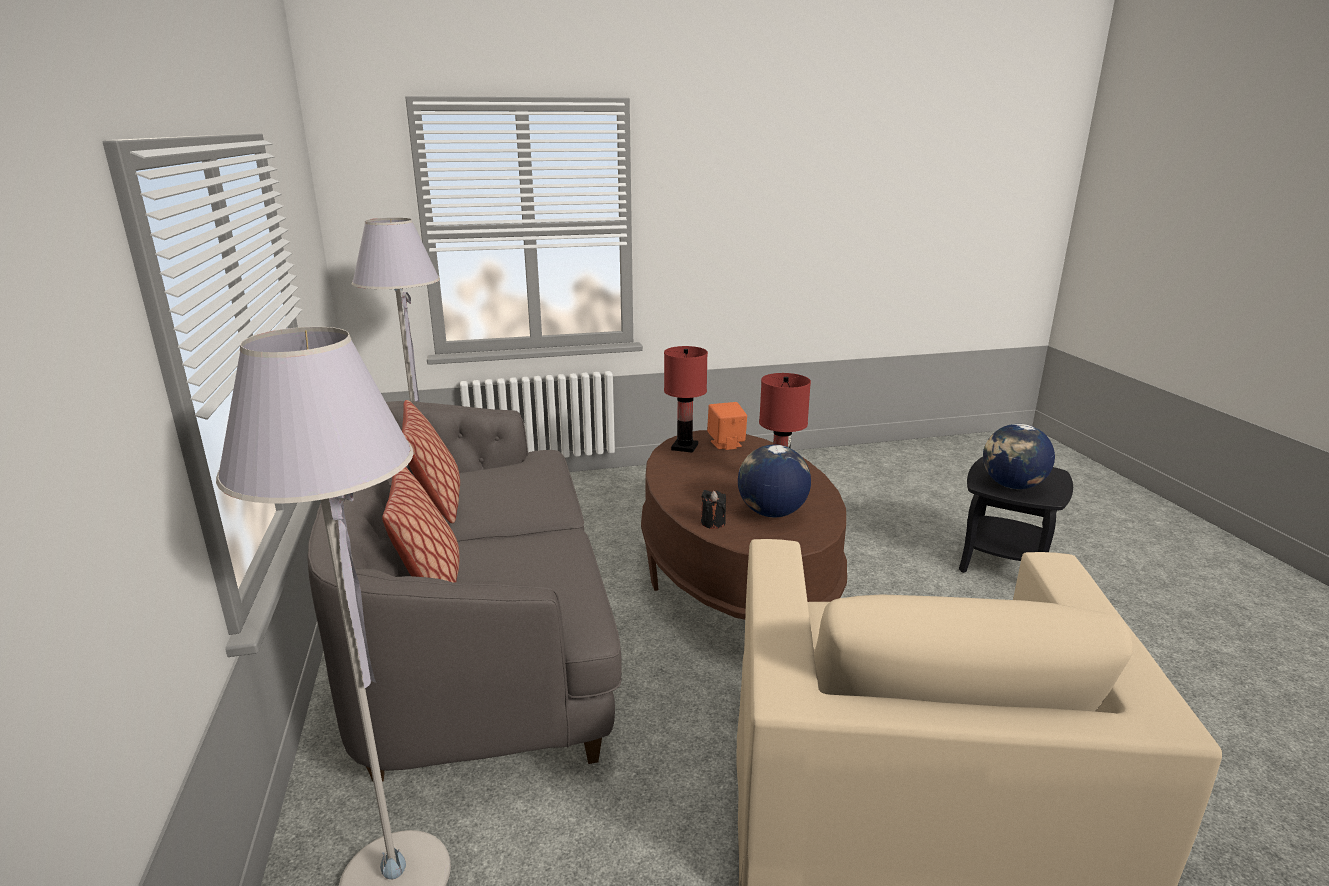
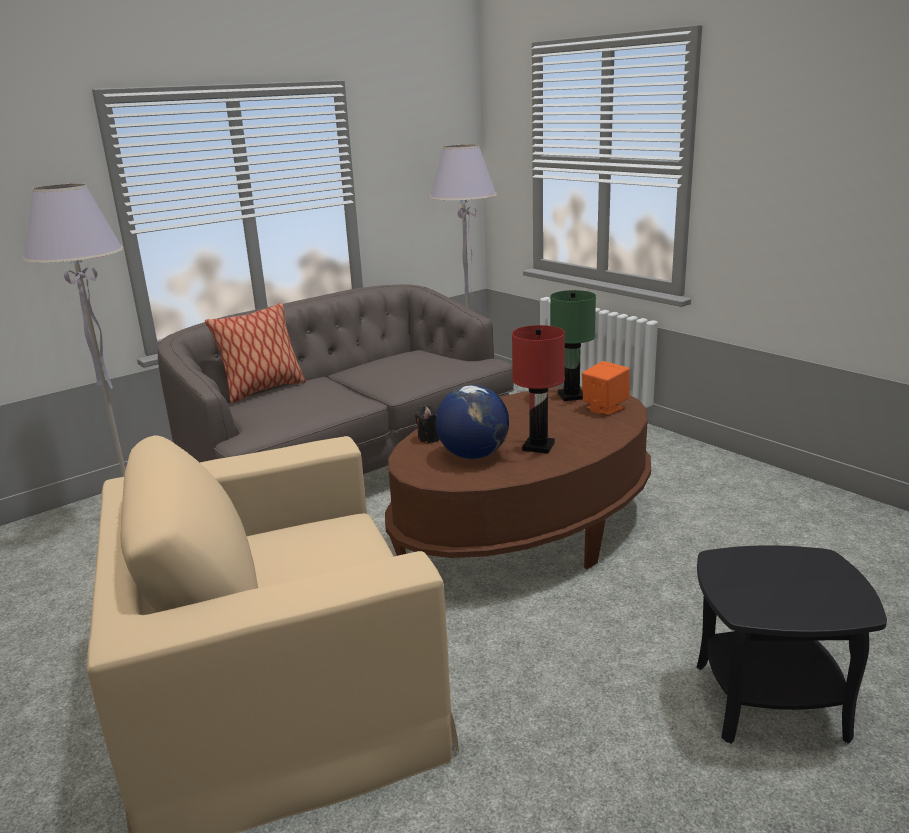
camera: 65 degrees right, 0 degrees up
pillow [402,400,460,523] -> none
red table lamp [664,346,708,453] -> green table lamp [550,290,596,401]
globe [983,424,1055,489] -> none

